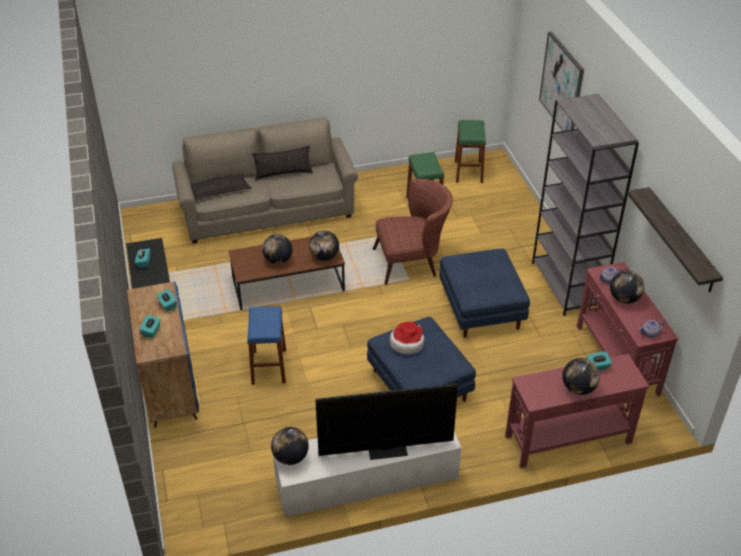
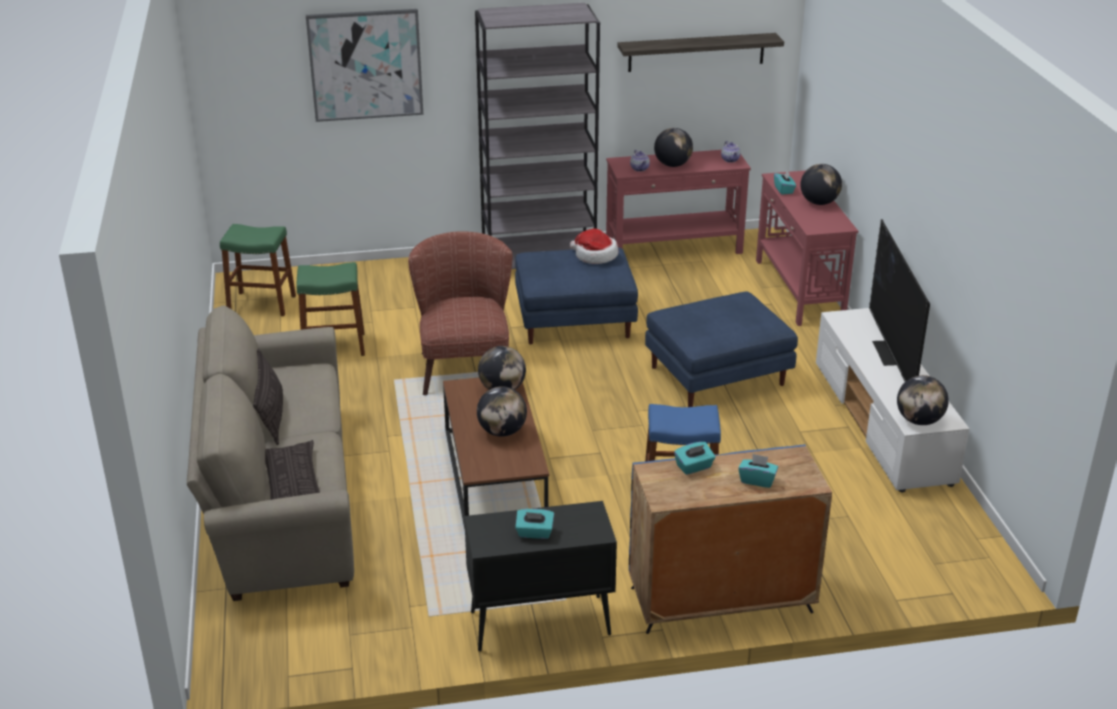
camera: 85 degrees left, 10 degrees down
hat [390,322,424,354] -> hat moved to [570,228,618,264]

